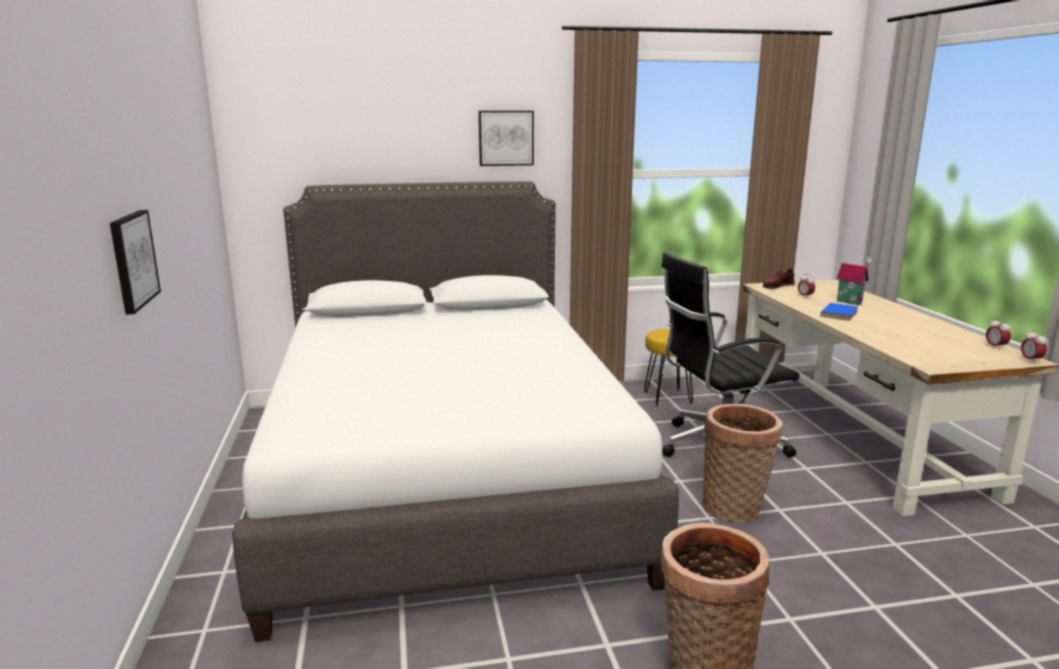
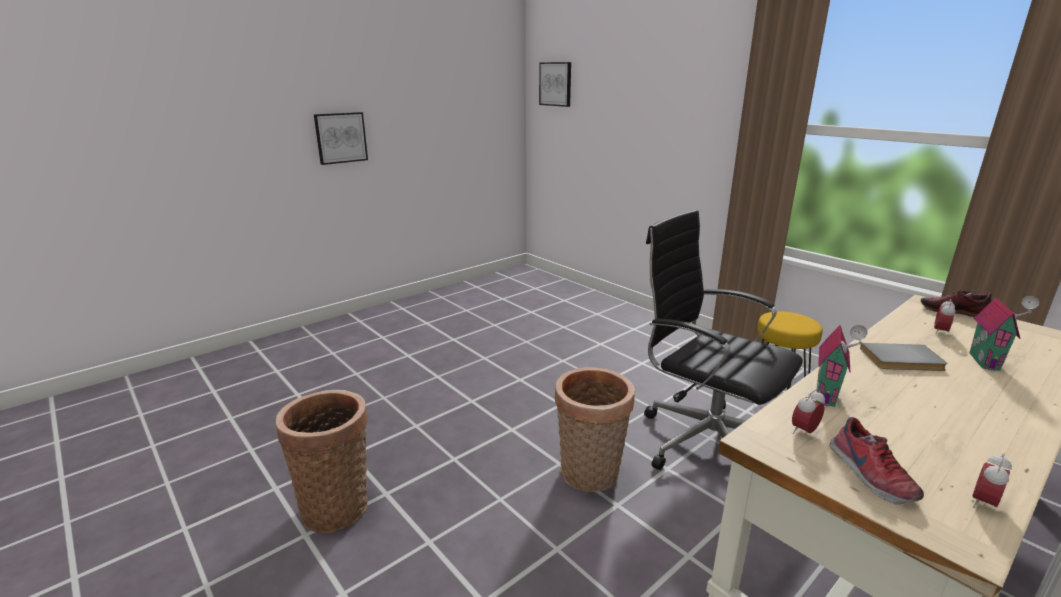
camera: 60 degrees right, 5 degrees up
white bed [232,182,679,642] -> none
picture [479,111,534,166] -> picture moved to [539,62,571,107]
blue book [820,303,858,321] -> grey book [860,343,948,371]
alarm clock [1021,330,1047,362] -> alarm clock moved to [792,389,825,434]
none -> toy house [816,325,867,407]
none -> shoe [829,417,924,505]

